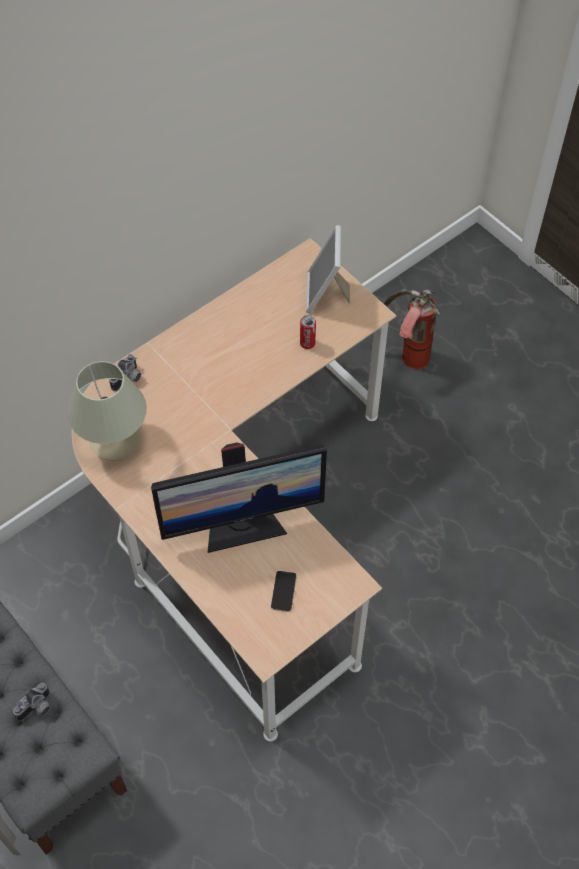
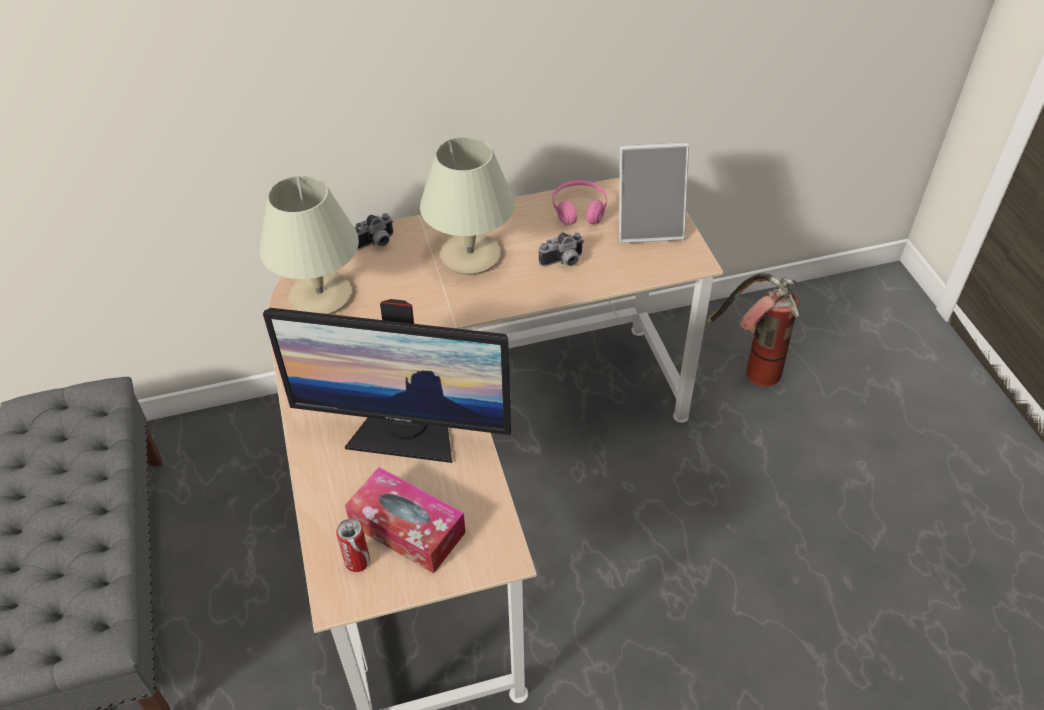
camera: 25 degrees right, 10 degrees down
camera [13,683,50,721] -> camera moved to [539,232,584,267]
phone [271,571,297,612] -> tissue box [345,467,466,574]
can [300,315,316,349] -> can moved to [336,519,370,572]
picture frame [306,225,350,313] -> picture frame turned 120 degrees counterclockwise [619,142,689,243]
none -> beige table lamp [420,136,515,275]
none -> pink headphones [552,179,607,225]

